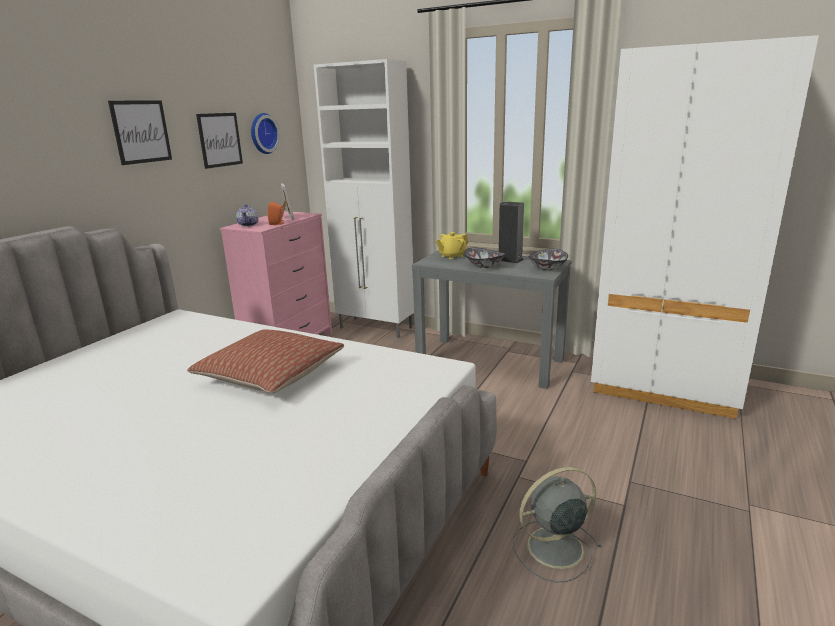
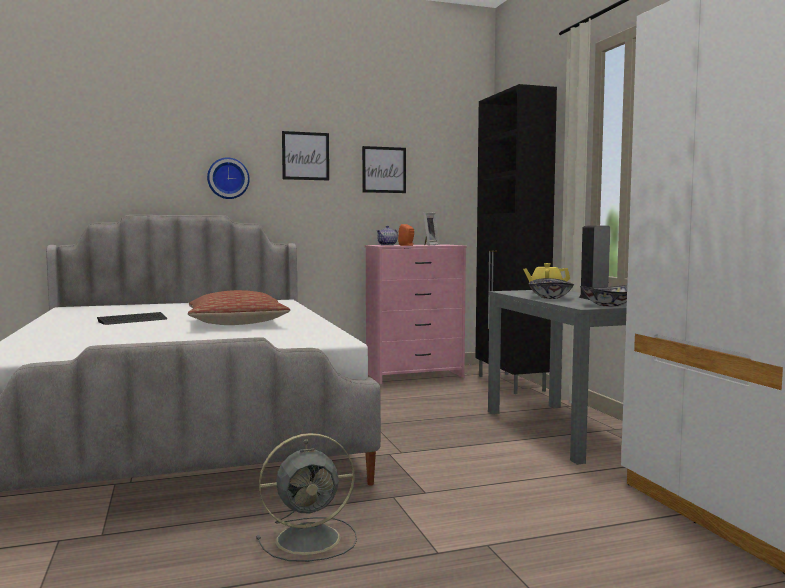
camera: 45 degrees right, 15 degrees down
wall clock [251,113,280,154] -> wall clock moved to [207,157,250,199]
white cabinet [313,59,414,338] -> black cabinet [475,84,557,394]
grey fan [513,467,602,582] -> grey fan turned 135 degrees clockwise [256,433,357,562]
none -> keyboard [97,312,167,325]

